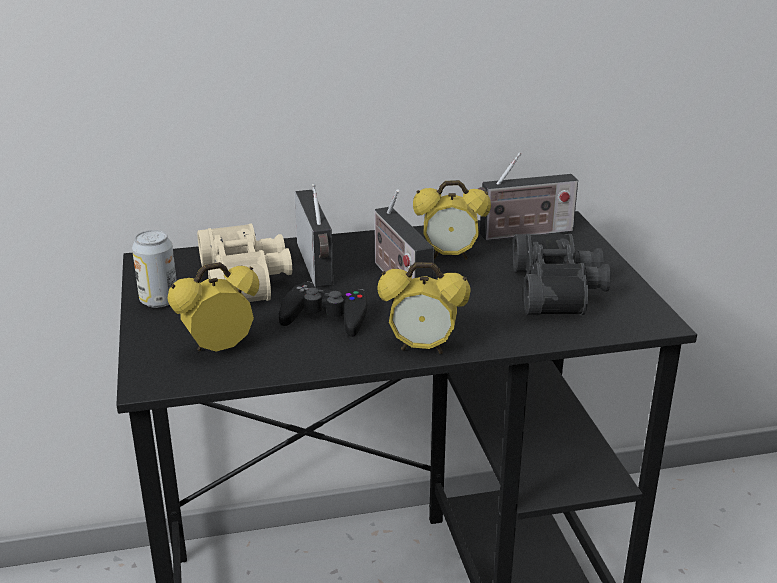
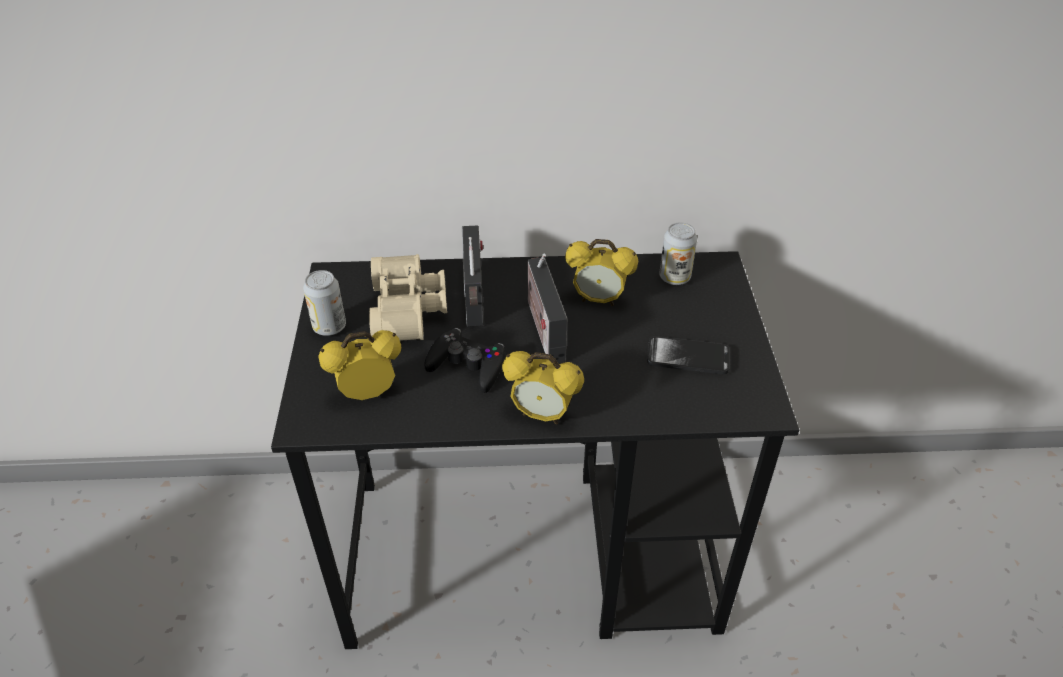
camera: 10 degrees right, 15 degrees up
radio [478,152,578,241] -> can [659,222,697,285]
black binoculars [512,234,611,315] -> phone [647,336,730,374]

